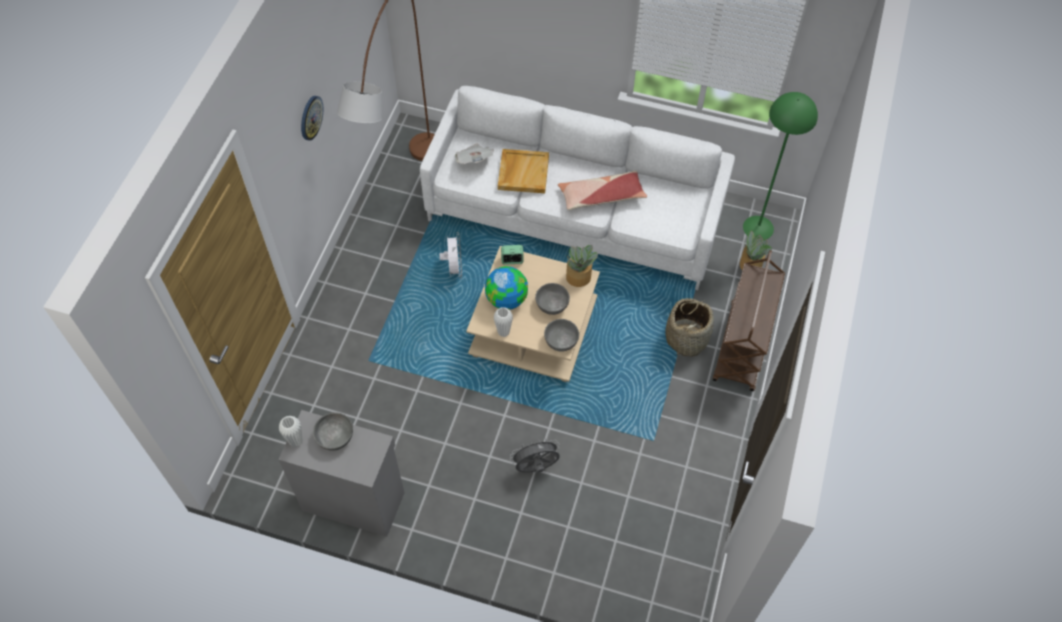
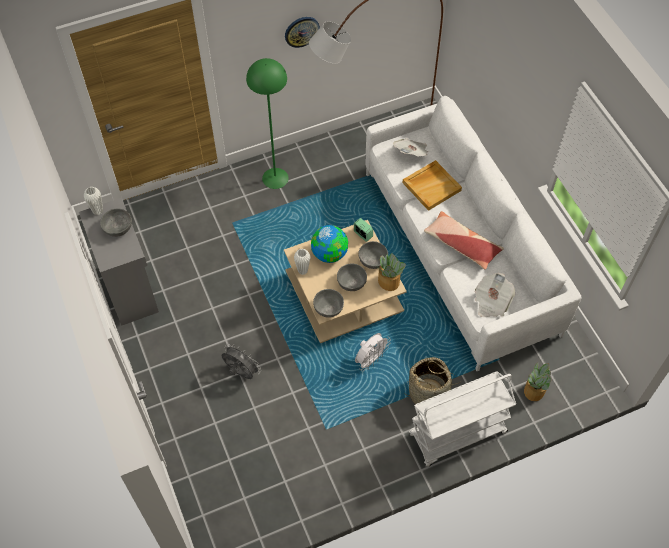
camera: 50 degrees right, 0 degrees up
white fan [439,232,462,279] -> white fan moved to [355,333,391,371]
brown cart [713,250,785,391] -> white cart [409,371,516,467]
green floor lamp [743,92,818,240] -> green floor lamp moved to [246,58,289,189]
none -> grey bowl [358,241,388,269]
none -> newspaper [475,273,515,317]

